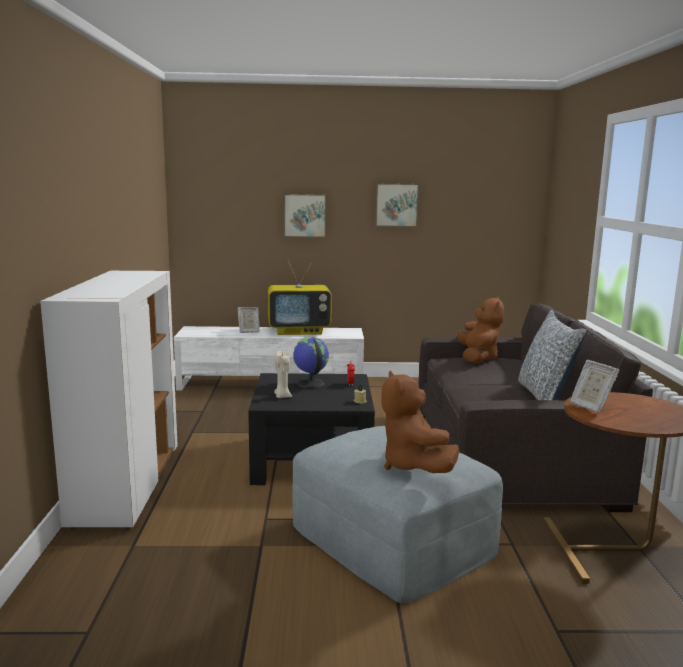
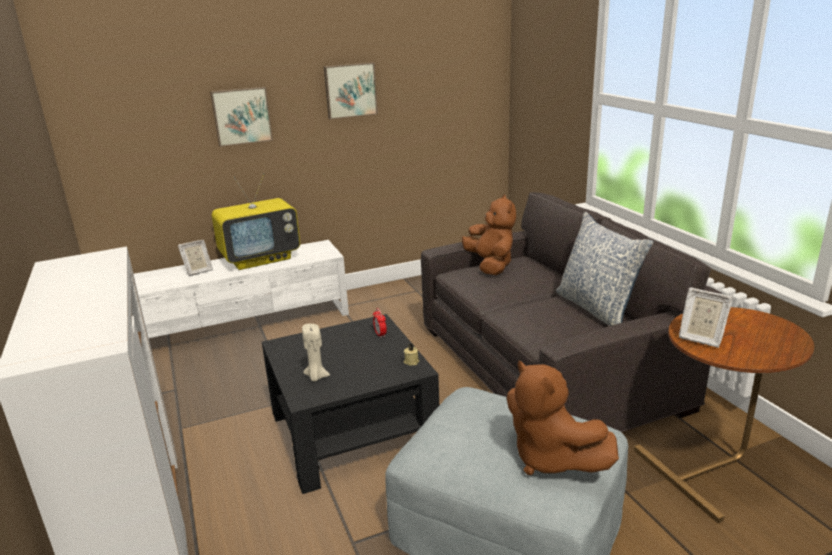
camera: 20 degrees left, 10 degrees up
globe [293,337,329,388] -> none

